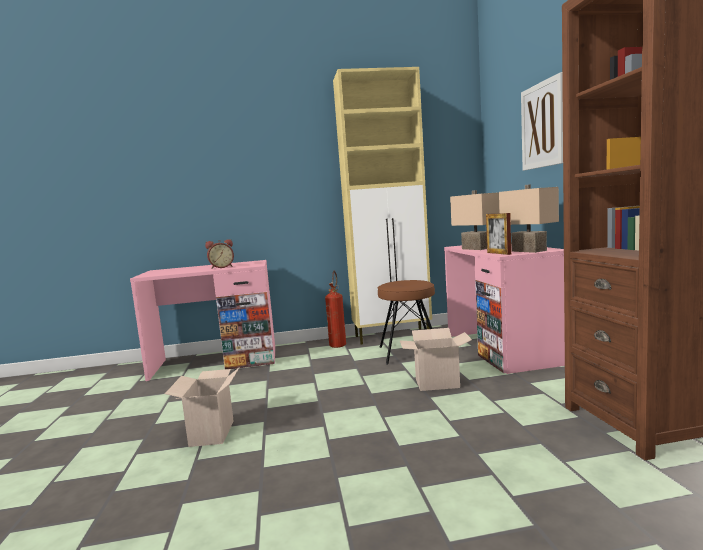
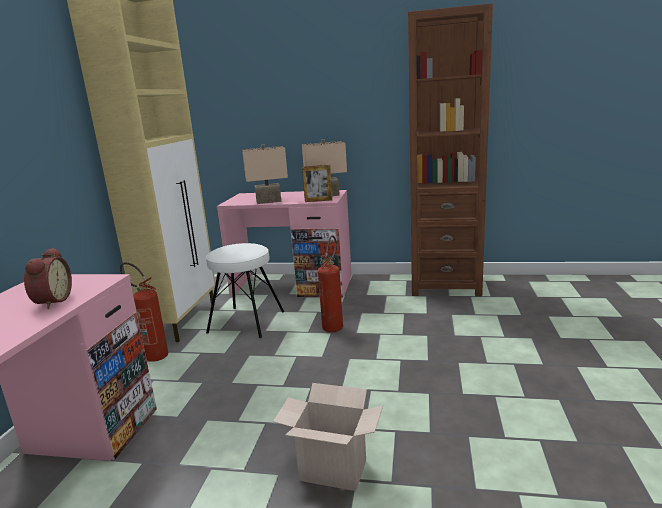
camera: 70 degrees left, 10 degrees up
brown stool [378,280,435,365] -> white stool [206,243,284,338]
cardboard box [400,328,472,391] -> fire extinguisher [318,235,343,332]
picture [521,72,563,171] -> none

